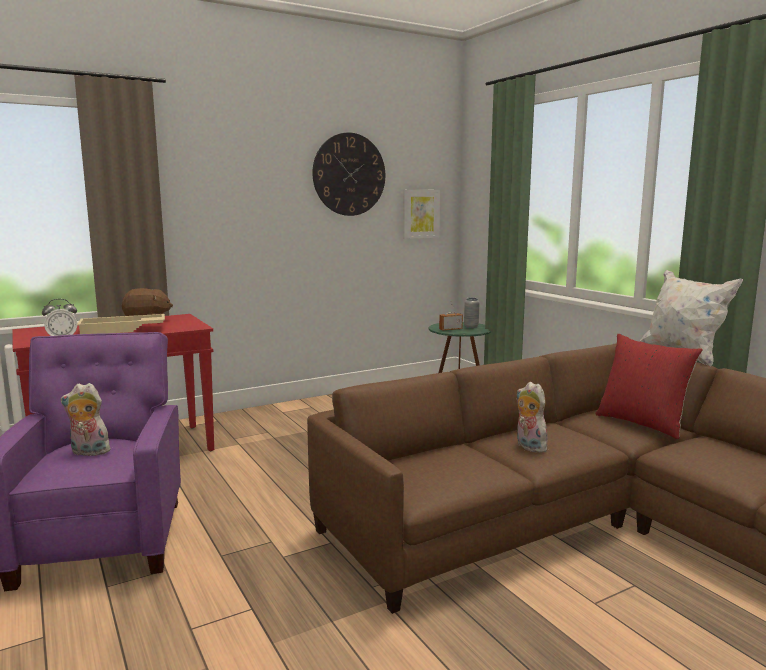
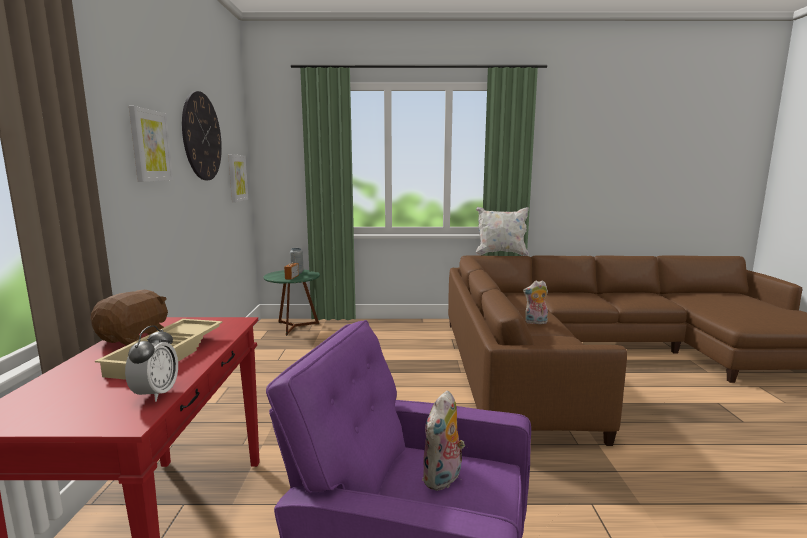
camera: 60 degrees left, 0 degrees up
red pillow [596,334,703,439] -> none
none -> picture [129,106,173,182]

